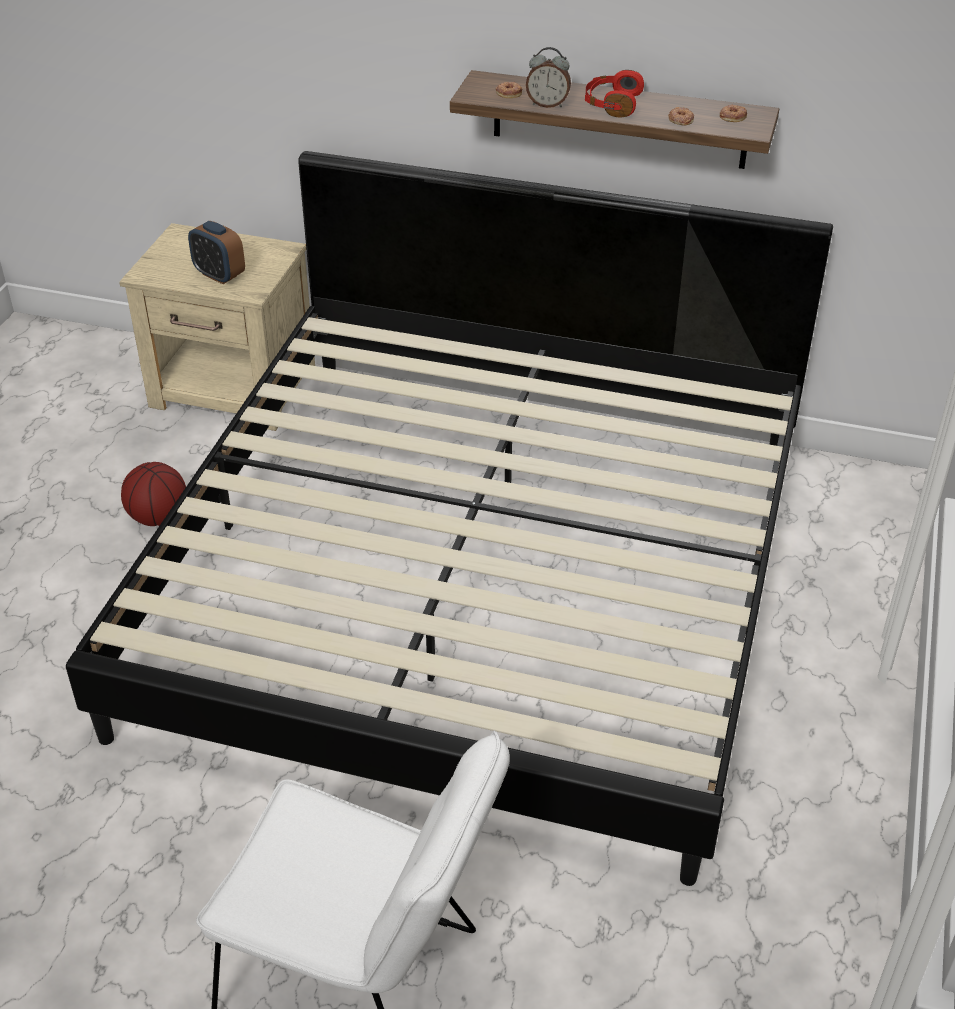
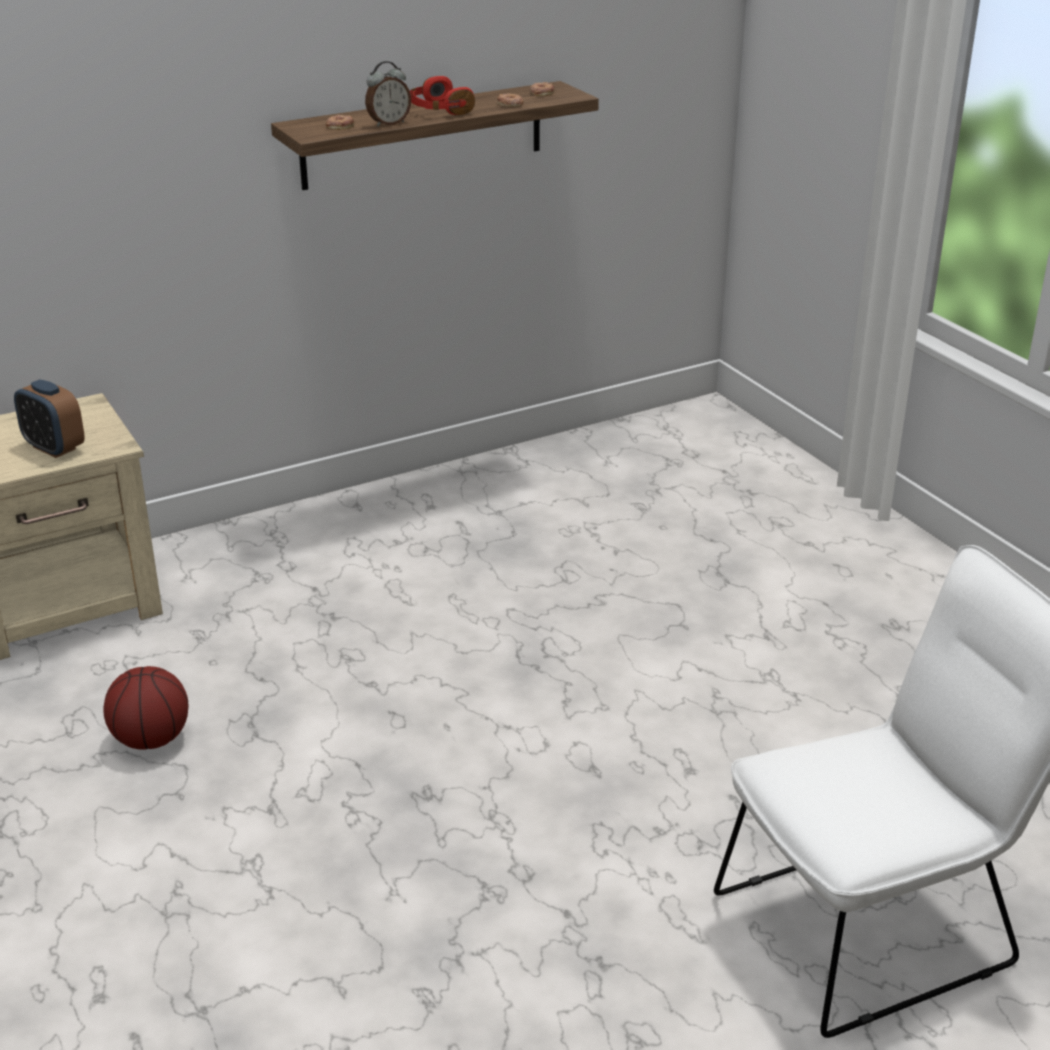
camera: 45 degrees left, 10 degrees down
bed [66,151,833,886] -> none
alarm clock [188,221,245,284] -> alarm clock turned 45 degrees clockwise [14,379,85,458]

